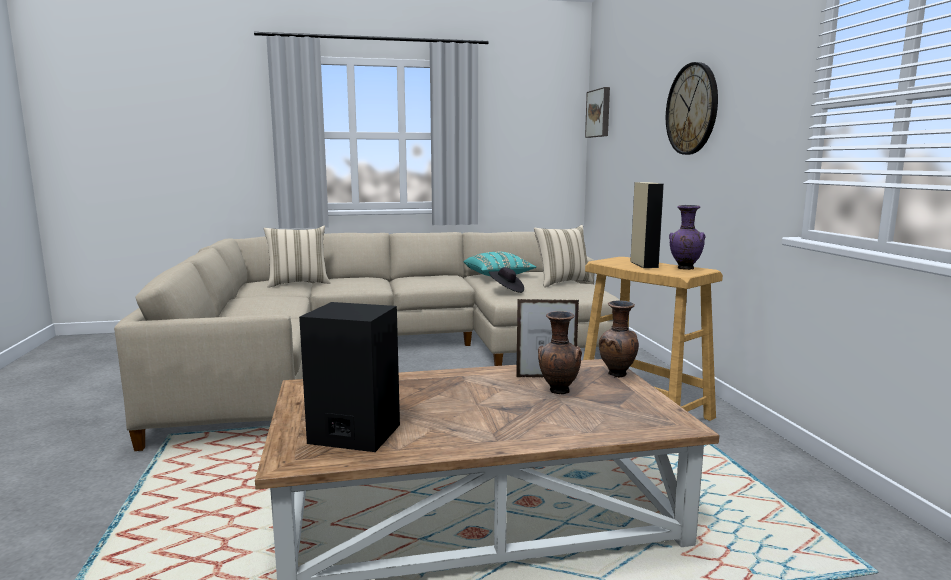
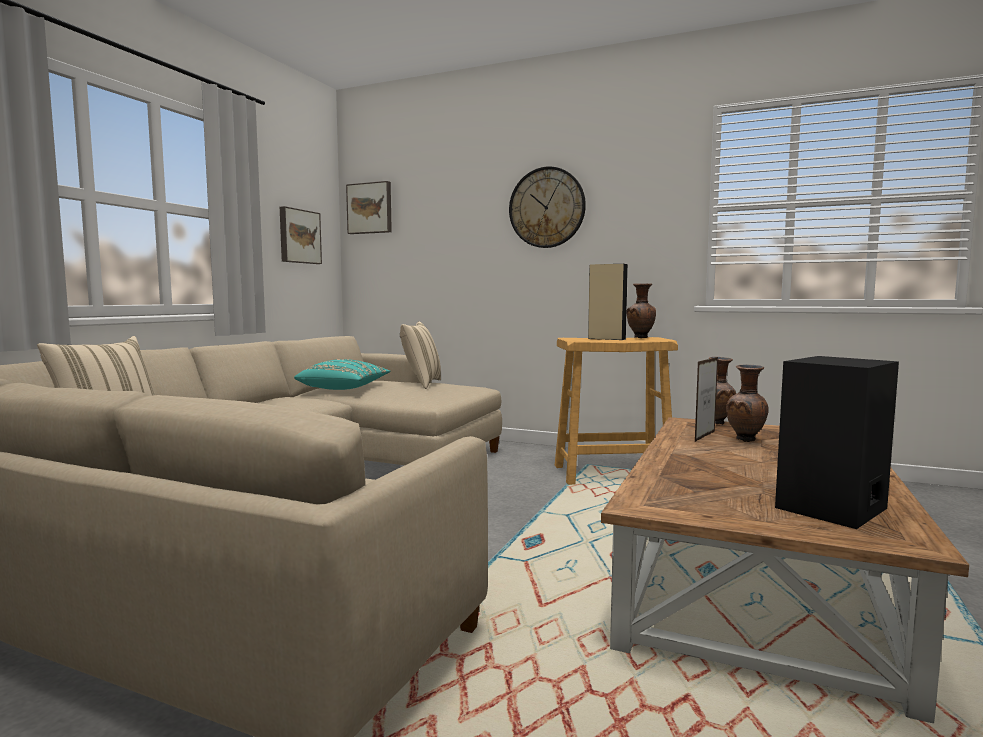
camera: 55 degrees left, 5 degrees down
black hat [489,267,524,293] -> none
purple vase [669,205,706,270] -> brown vase [626,283,656,338]
none -> picture [280,206,322,264]

